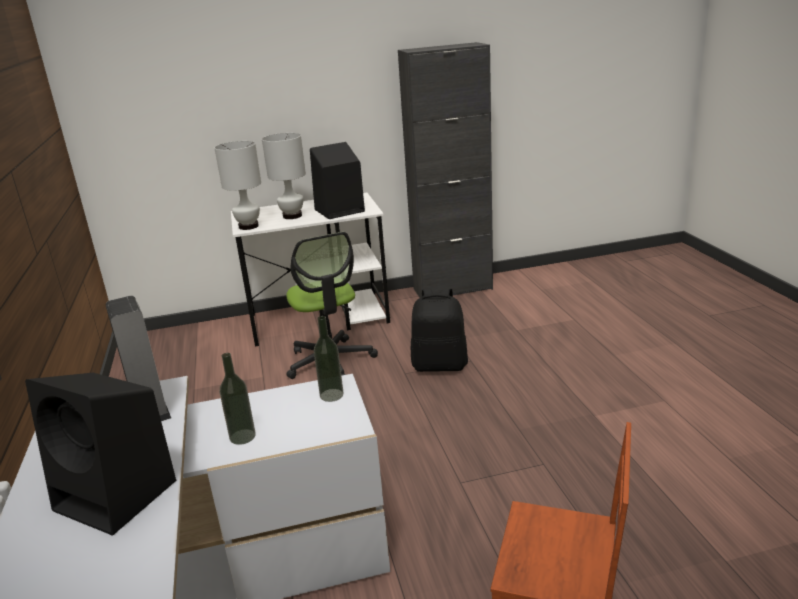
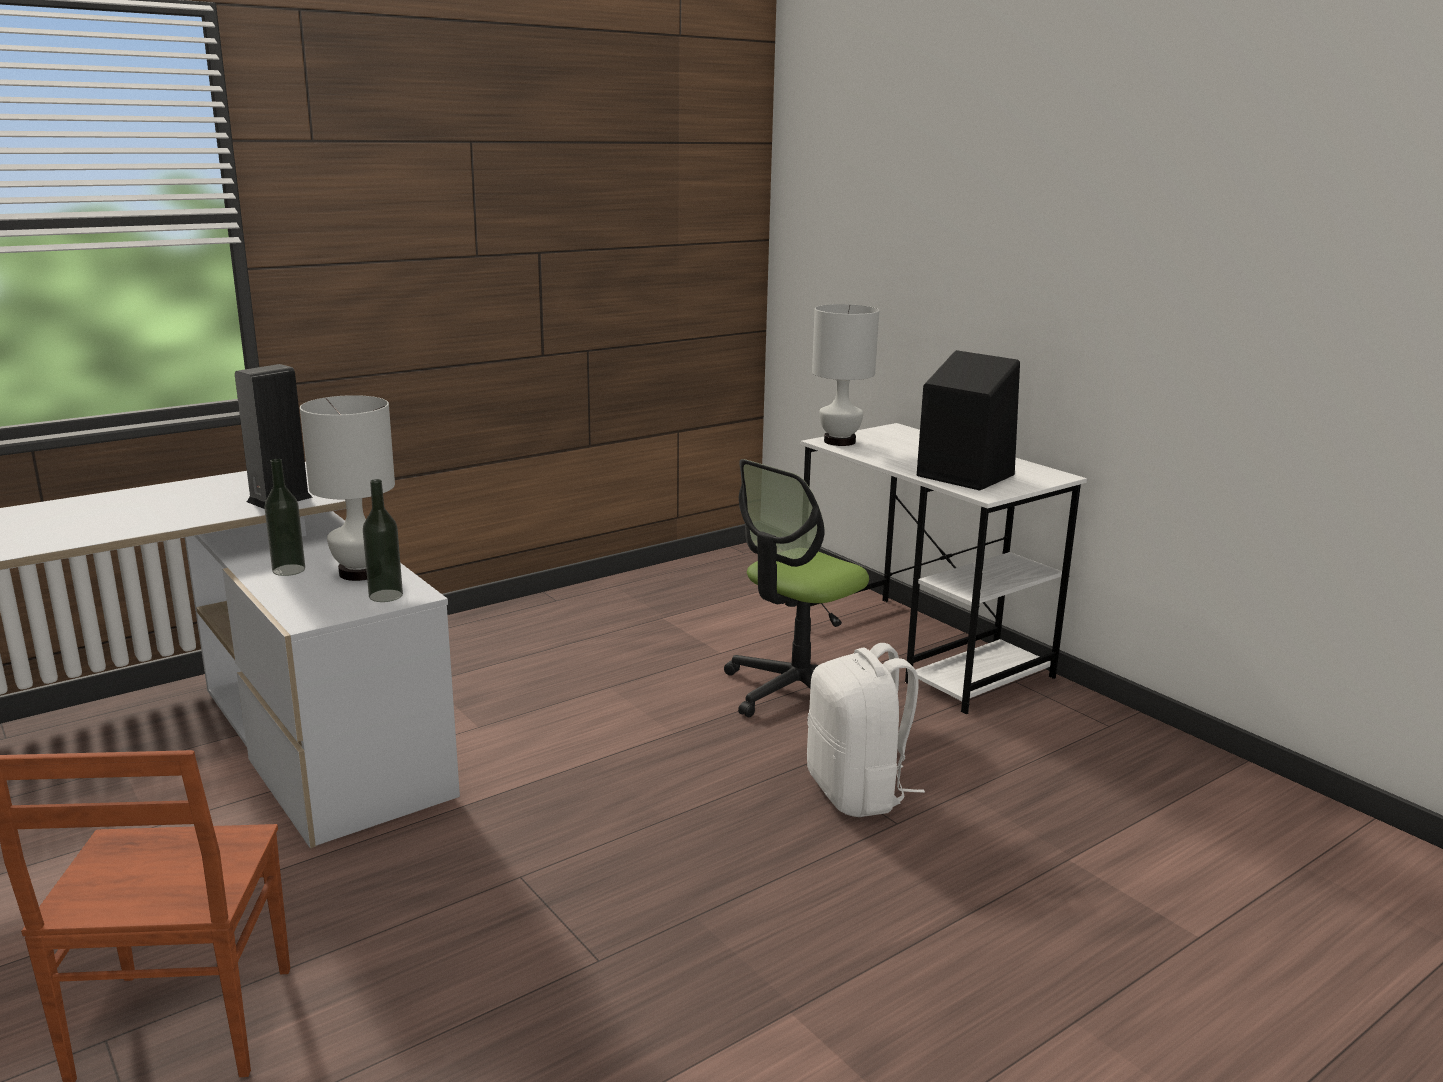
camera: 65 degrees right, 5 degrees down
black speaker [25,373,176,535] -> none
white table lamp [262,133,306,219] -> white table lamp moved to [300,395,395,581]
black cabinet [398,42,493,298] -> none
black backpack [411,288,468,372] -> white backpack [807,643,925,817]

